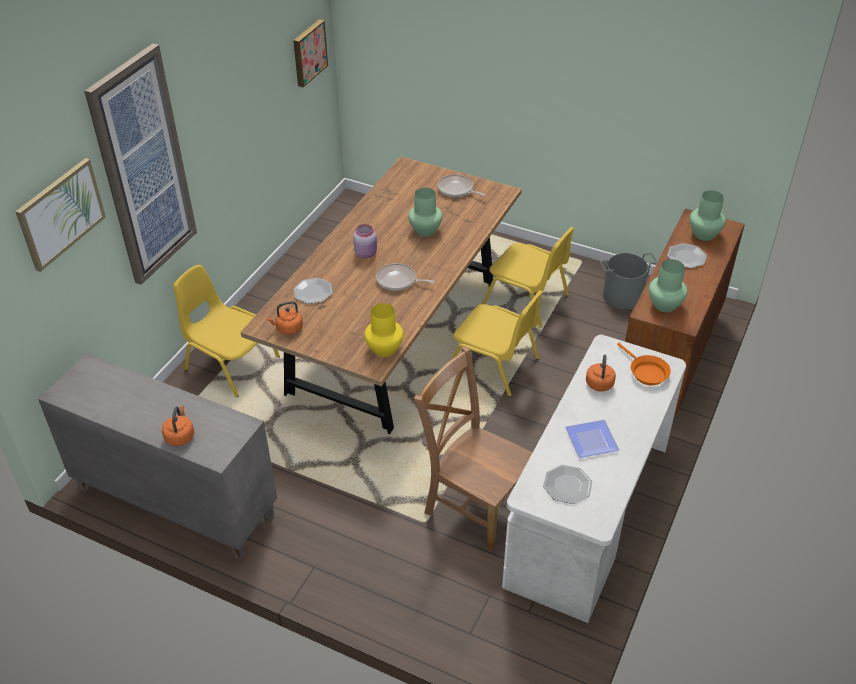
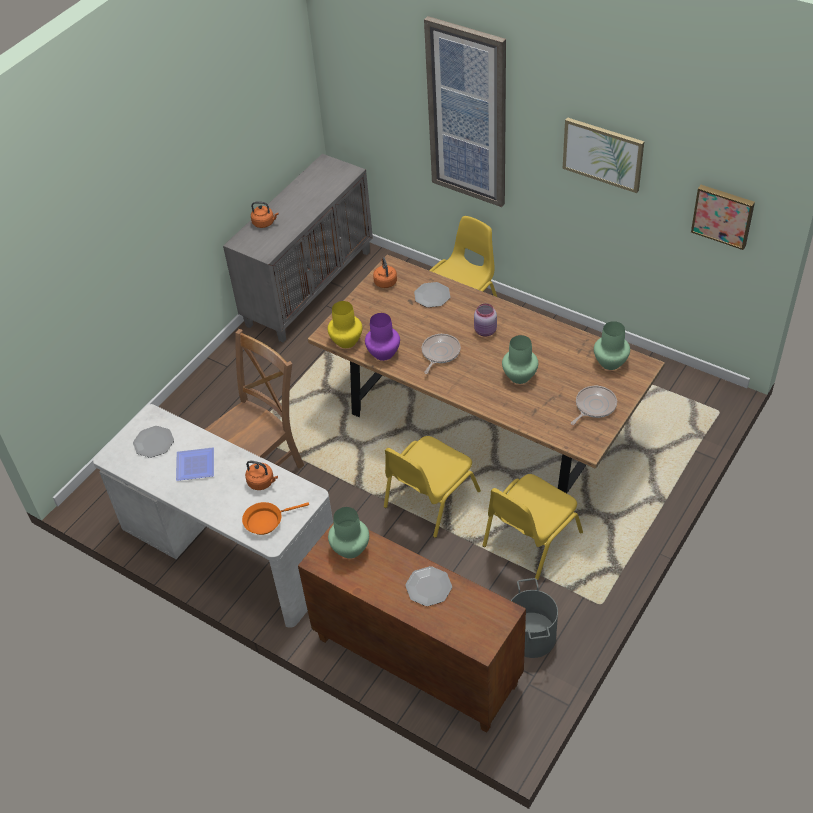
camera: 100 degrees right, 5 degrees up
picture [15,158,106,272] -> picture moved to [563,117,644,193]
green vase [690,190,726,241] -> green vase moved to [594,321,630,370]
none -> purple vase [365,313,400,361]

